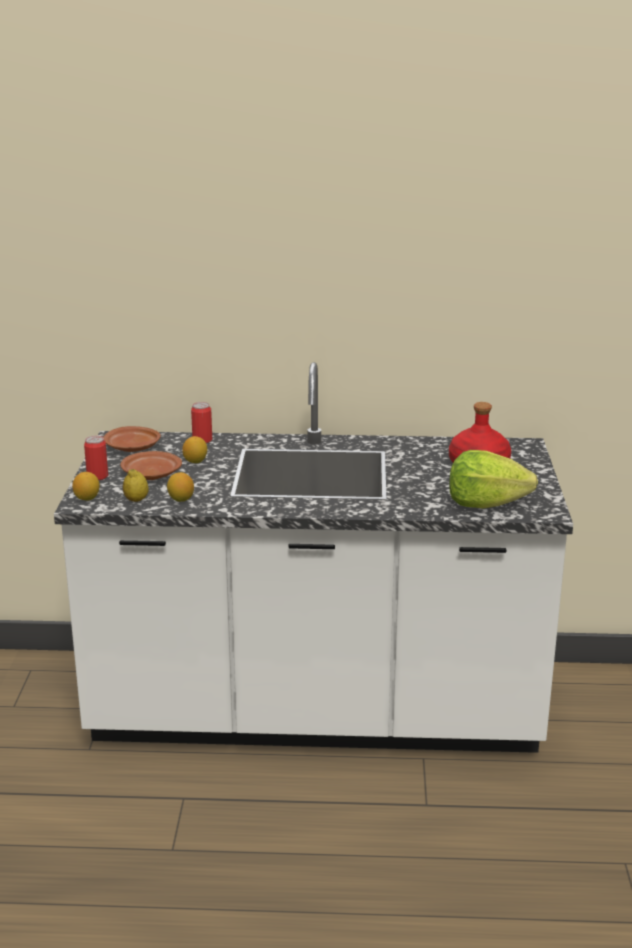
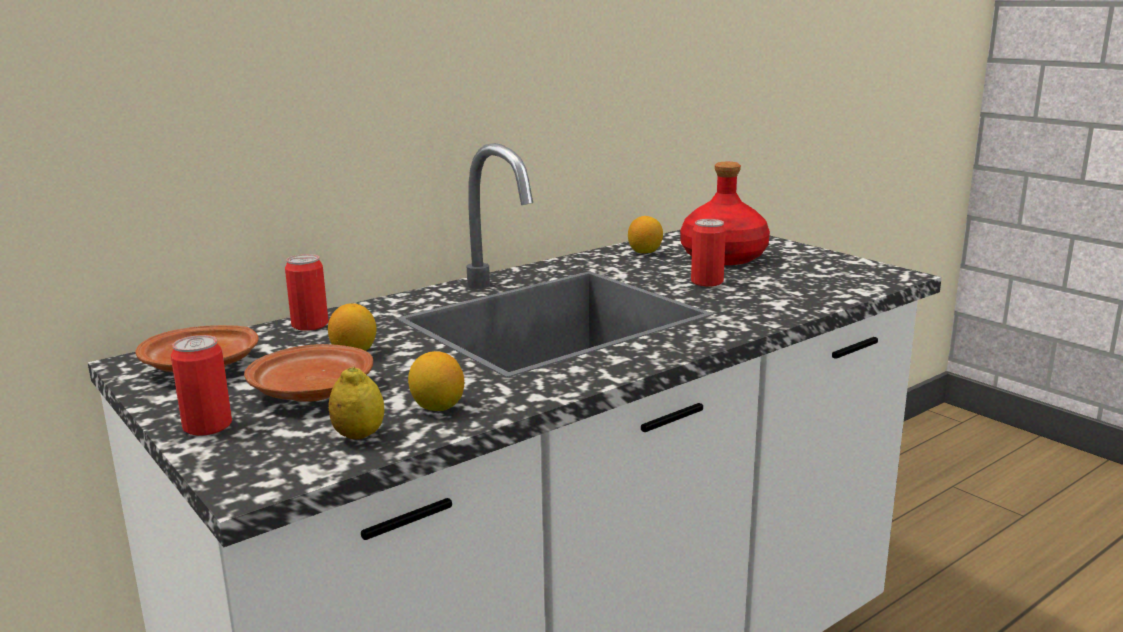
camera: 40 degrees left, 5 degrees down
lemon [72,472,100,500] -> lemon moved to [628,216,663,253]
lettuce [449,450,538,509] -> none
none -> can [691,219,726,286]

